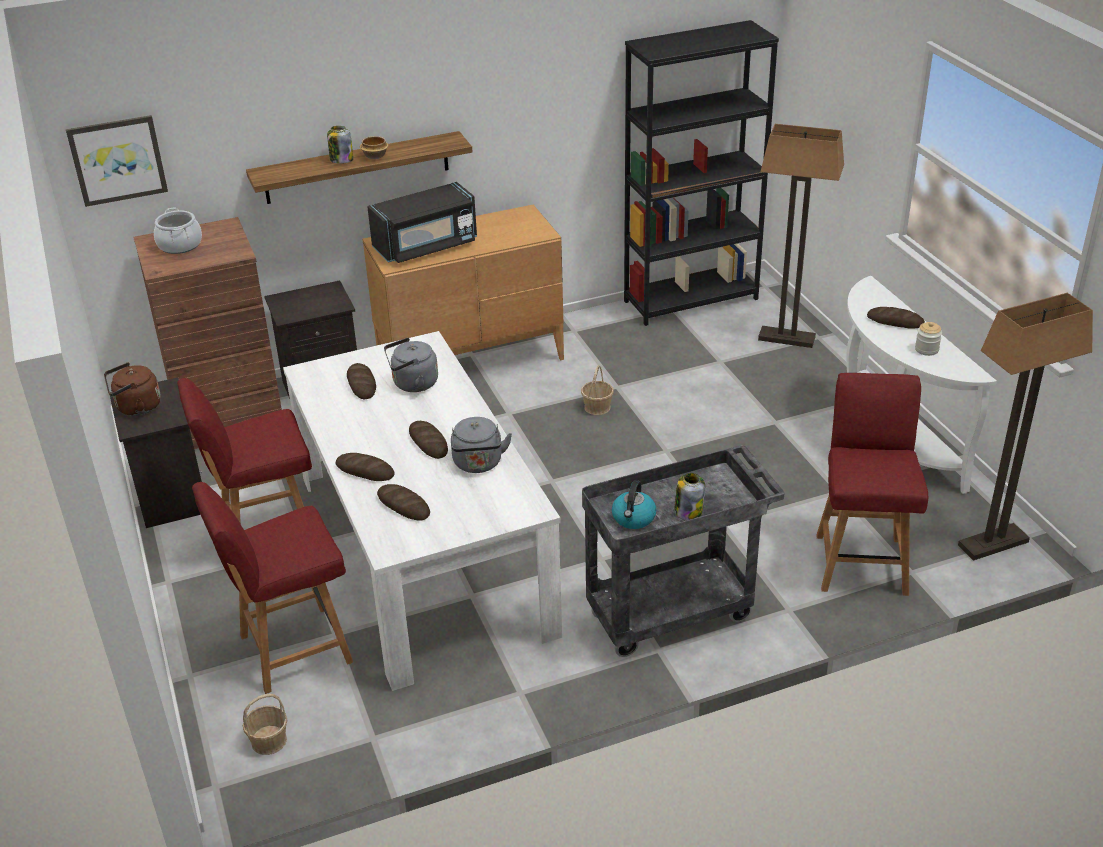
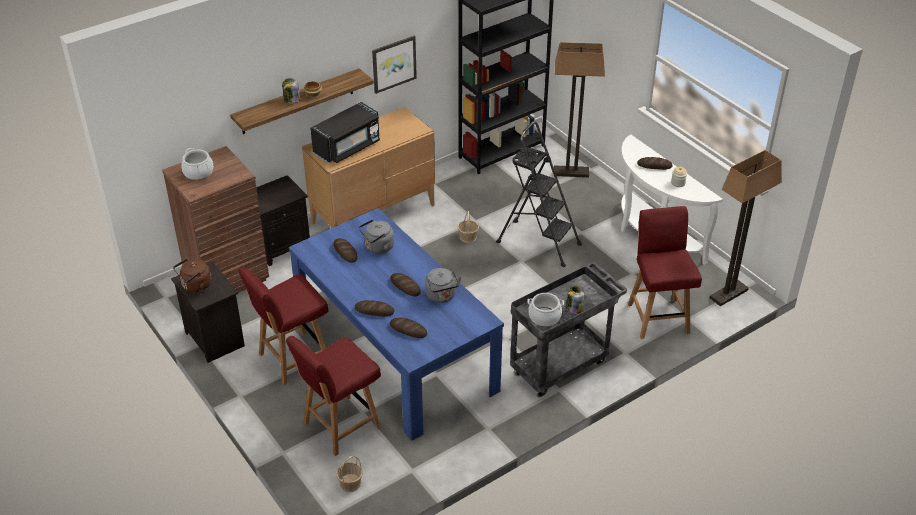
camera: 15 degrees left, 5 degrees up
picture [66,115,168,207] -> picture moved to [372,36,417,94]
white dining table [283,331,562,691] -> blue dining table [288,208,504,441]
kettle [612,480,657,529] -> cooking pot [527,293,564,326]
none -> step ladder [496,121,582,267]

